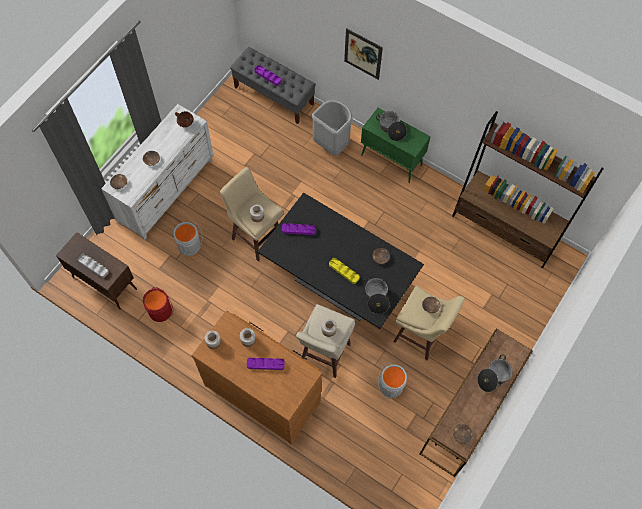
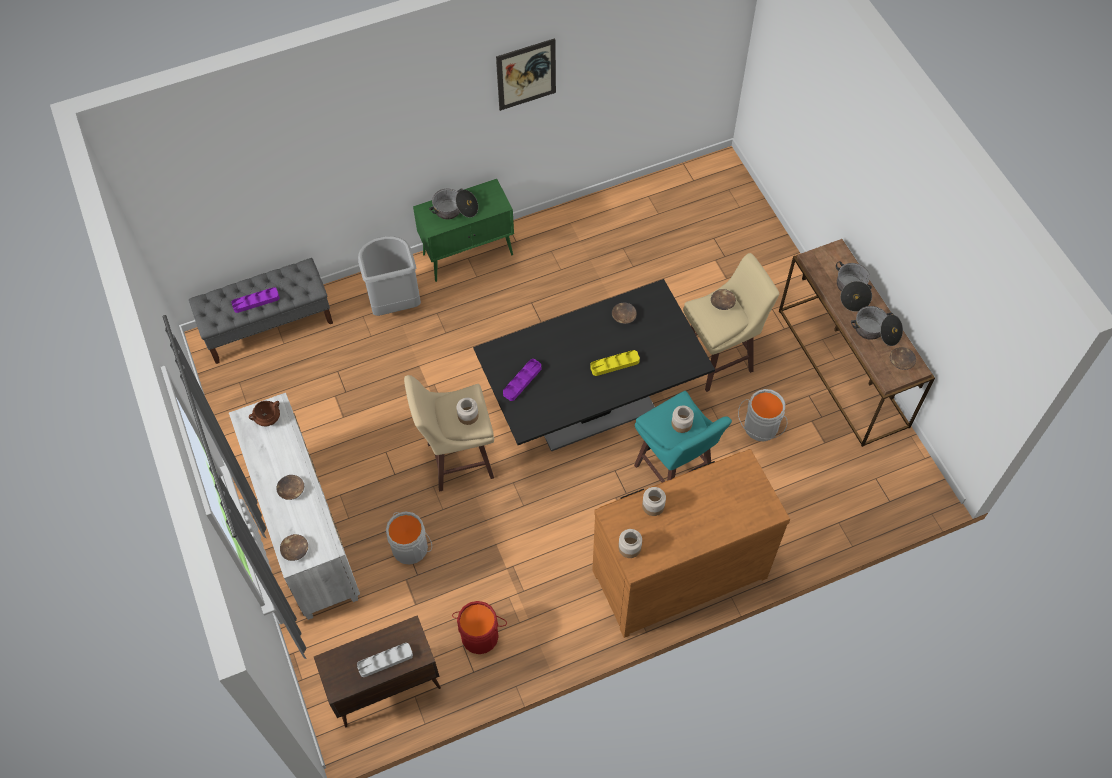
camera: 55 degrees left, 5 degrees down
purple tray [247,358,285,370] -> none
beige stool [296,304,355,378] -> turquoise stool [634,391,732,483]
picture [344,28,383,80] -> picture moved to [496,38,556,111]
cooking pot [364,277,390,314] -> cooking pot moved to [851,306,903,346]
brown bookcase [452,111,604,268] -> none

